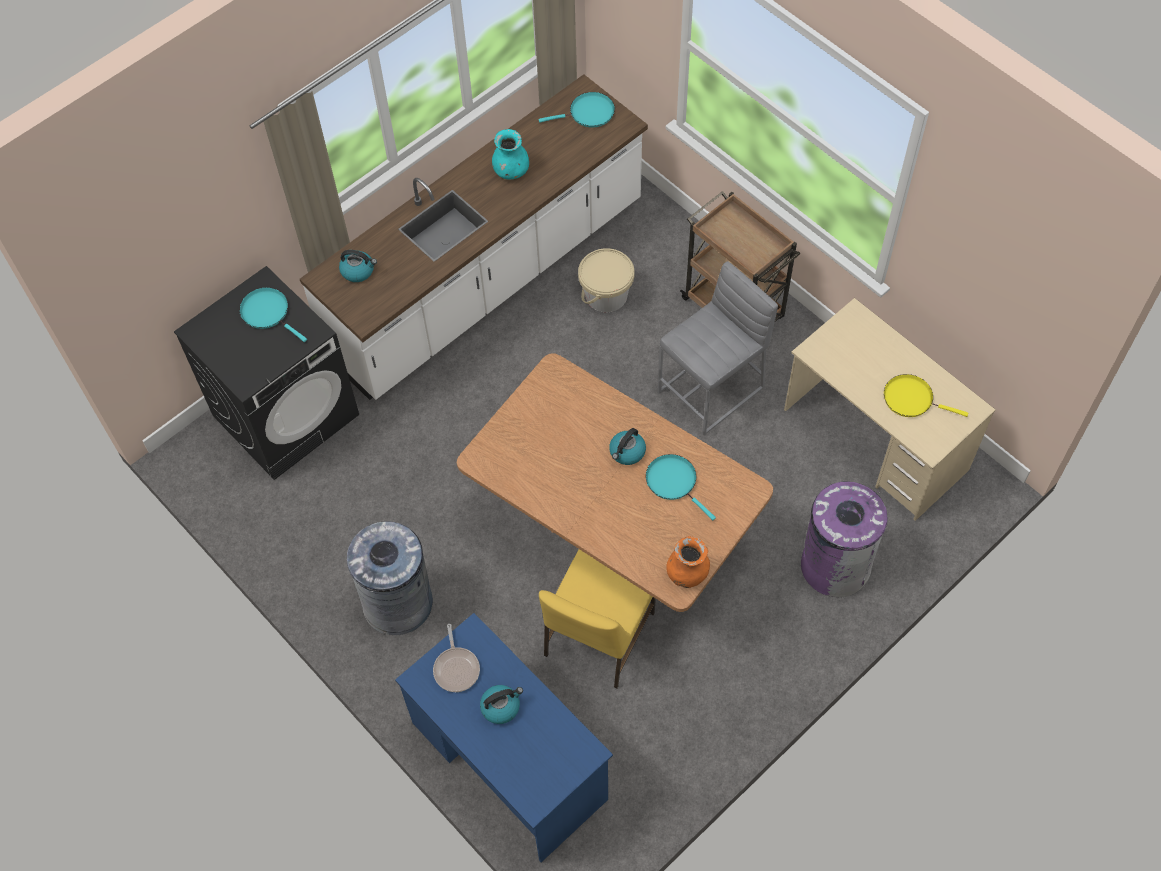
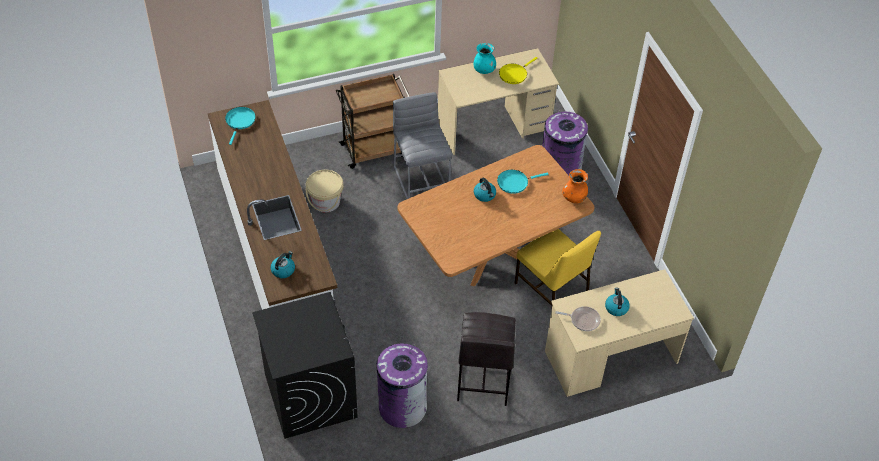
camera: 70 degrees left, 10 degrees down
turquoise frying pan [239,287,307,342] -> none
grey trash can [347,521,433,635] -> grey stool [457,312,516,406]
blue desk [395,613,613,862] -> beige desk [545,269,694,397]
turquoise vase [492,129,529,179] -> turquoise vase moved to [474,43,496,74]
none -> purple trash can [376,344,428,428]

